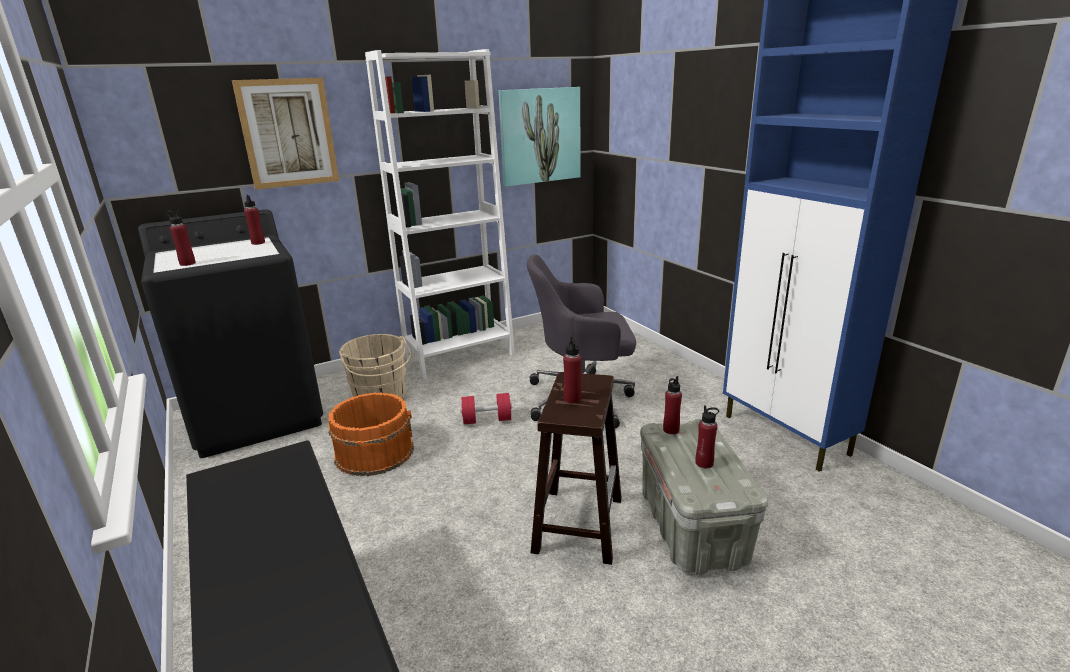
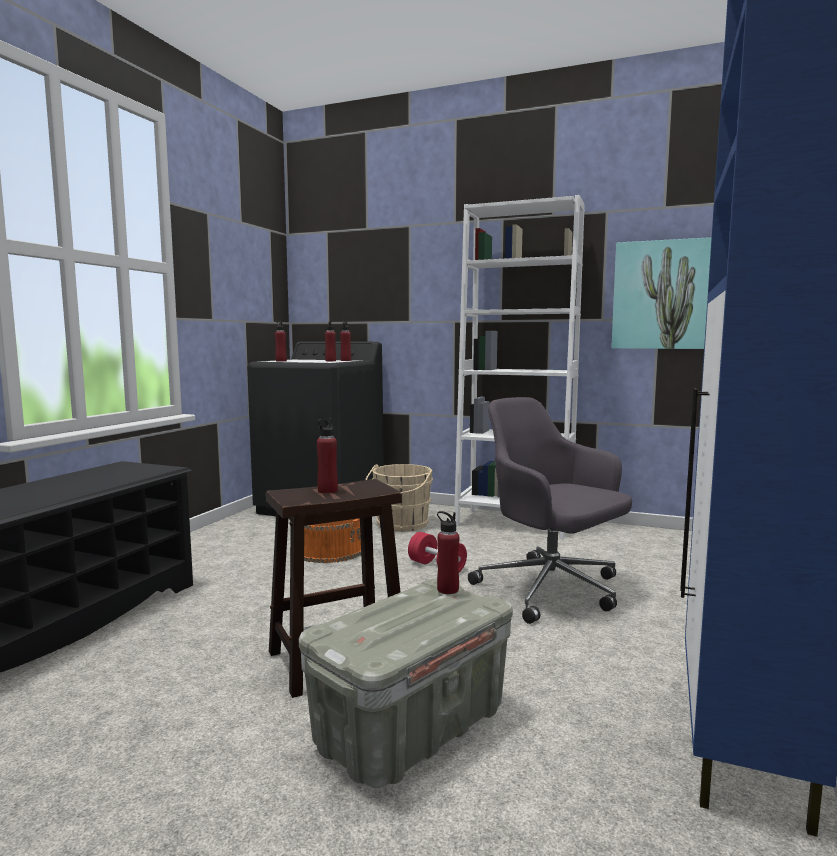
camera: 50 degrees right, 15 degrees down
picture [232,78,339,190] -> none
red bottle [695,405,719,468] -> red bottle moved to [325,321,336,361]

